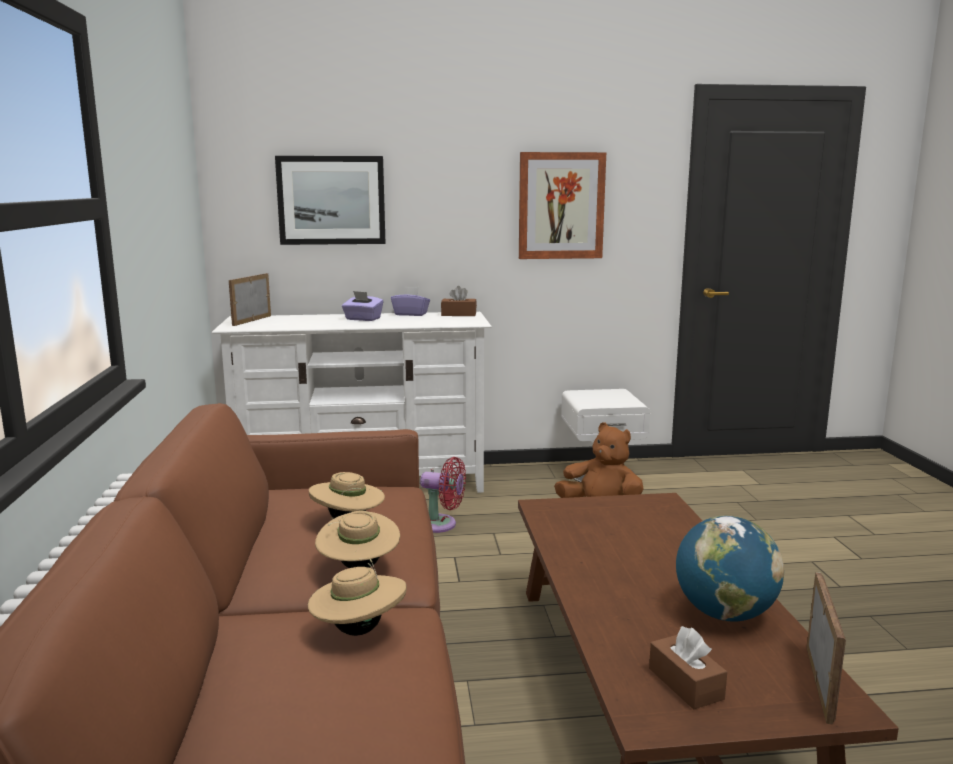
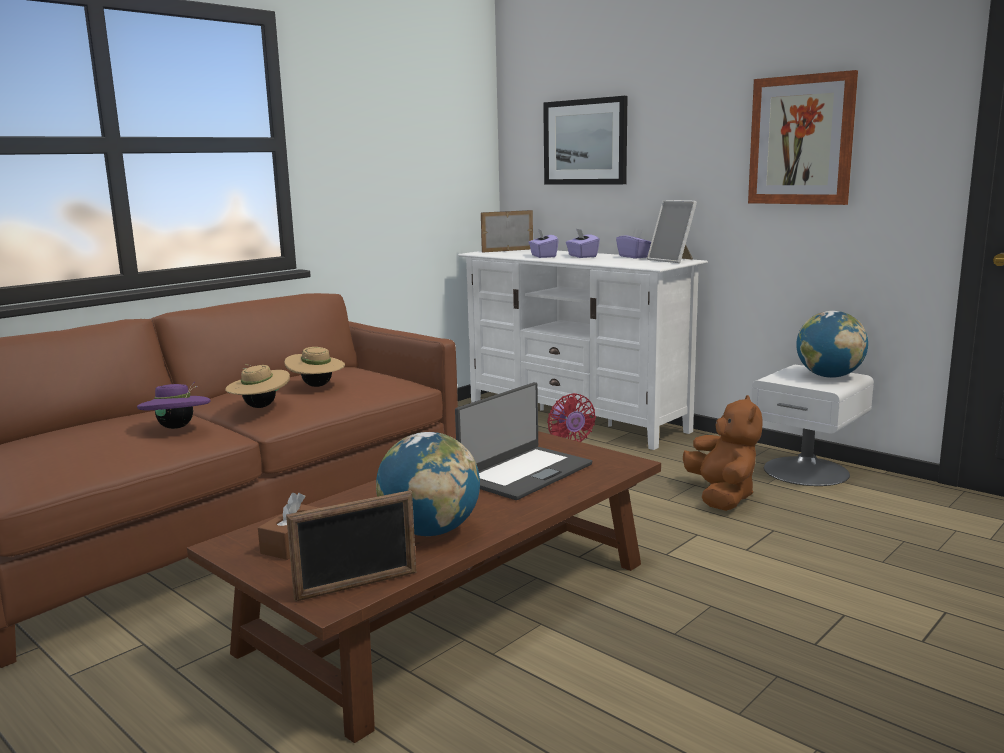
camera: 50 degrees right, 0 degrees up
beige hat [308,558,407,636] -> purple hat [137,382,211,429]
brown tissue box [441,286,477,316] -> picture frame [647,200,697,263]
none -> laptop [455,382,592,500]
none -> purple tissue box [529,229,559,258]
none -> globe [796,311,868,378]

